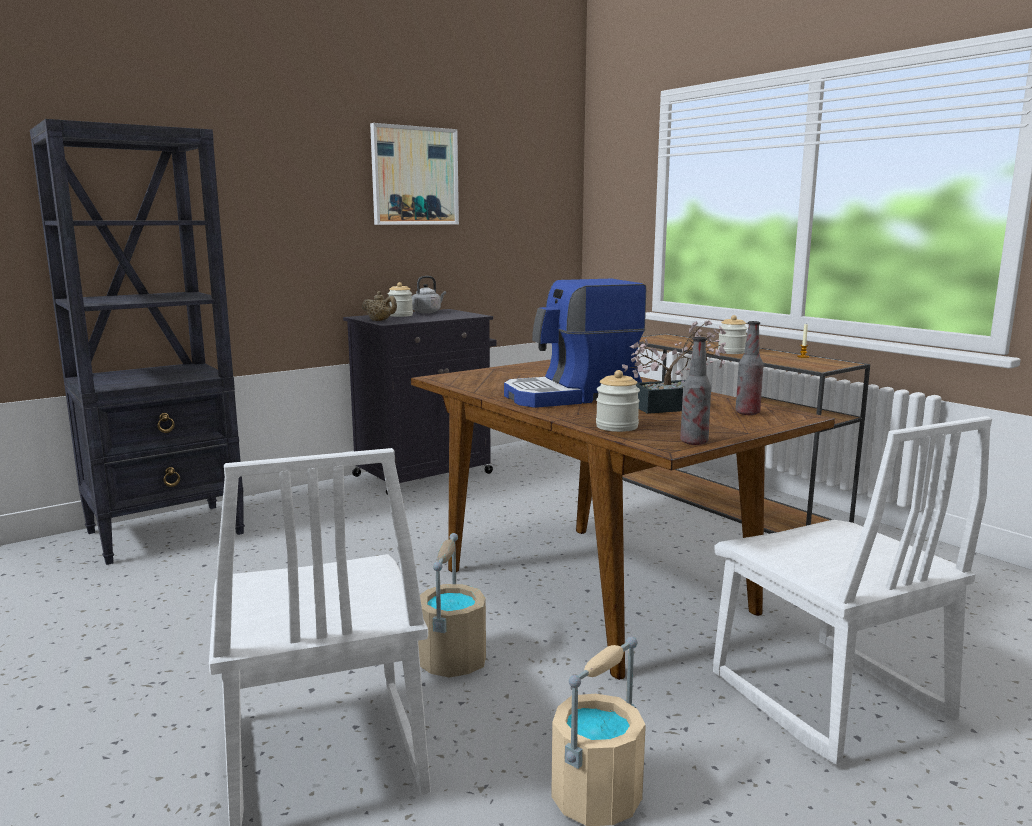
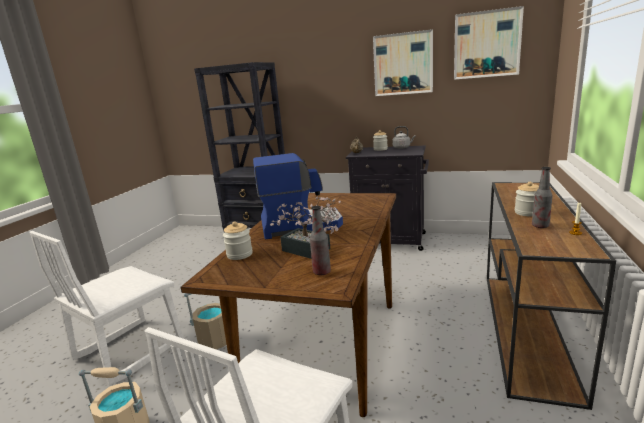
camera: 55 degrees right, 5 degrees up
coffee machine [504,279,646,408] -> coffee machine turned 135 degrees clockwise [253,153,343,239]
bottle [680,337,711,445] -> bottle moved to [532,167,553,228]
none -> picture [454,6,524,80]

